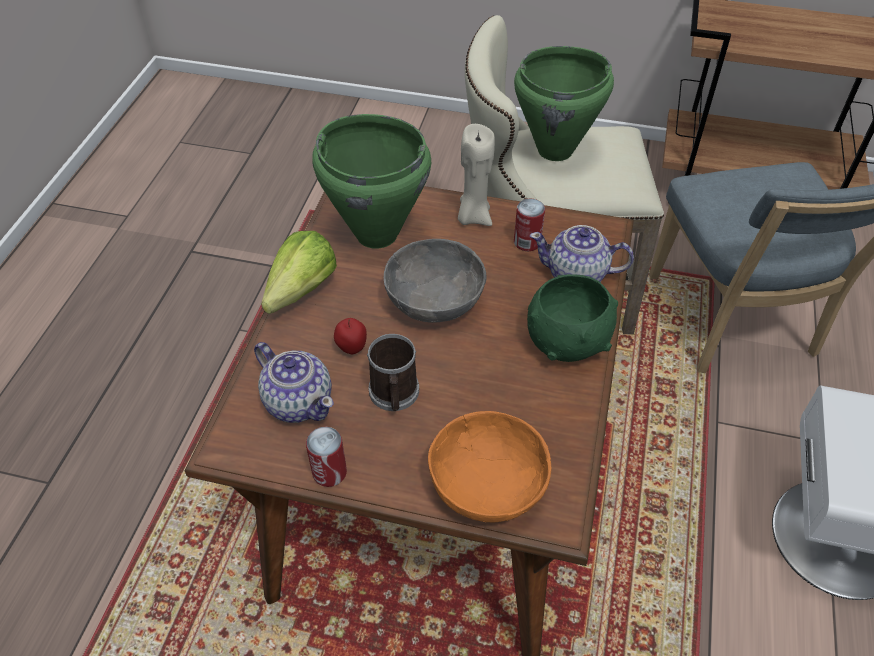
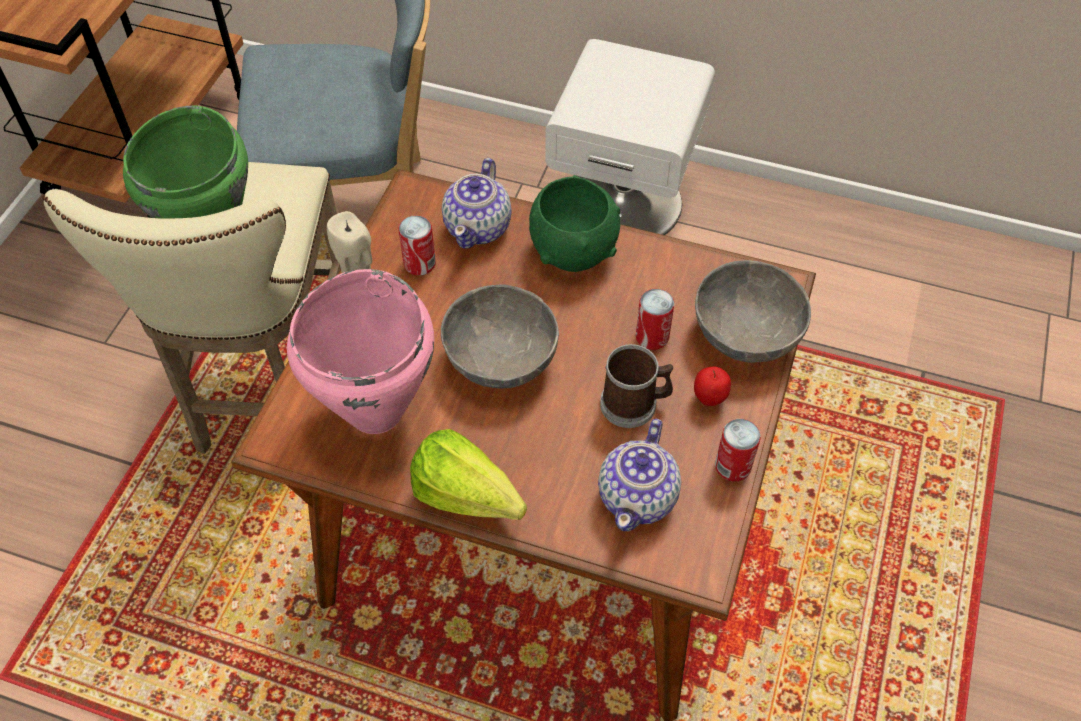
camera: 85 degrees left, 5 degrees up
teapot [254,342,334,423] -> teapot turned 150 degrees clockwise [598,419,681,531]
green cooking pot [312,114,431,249] -> pink cooking pot [287,269,434,434]
apple [334,318,367,354] -> apple moved to [694,366,731,406]
orange bowl [428,411,552,522] -> grey bowl [695,260,811,363]
none -> can [636,289,674,350]

